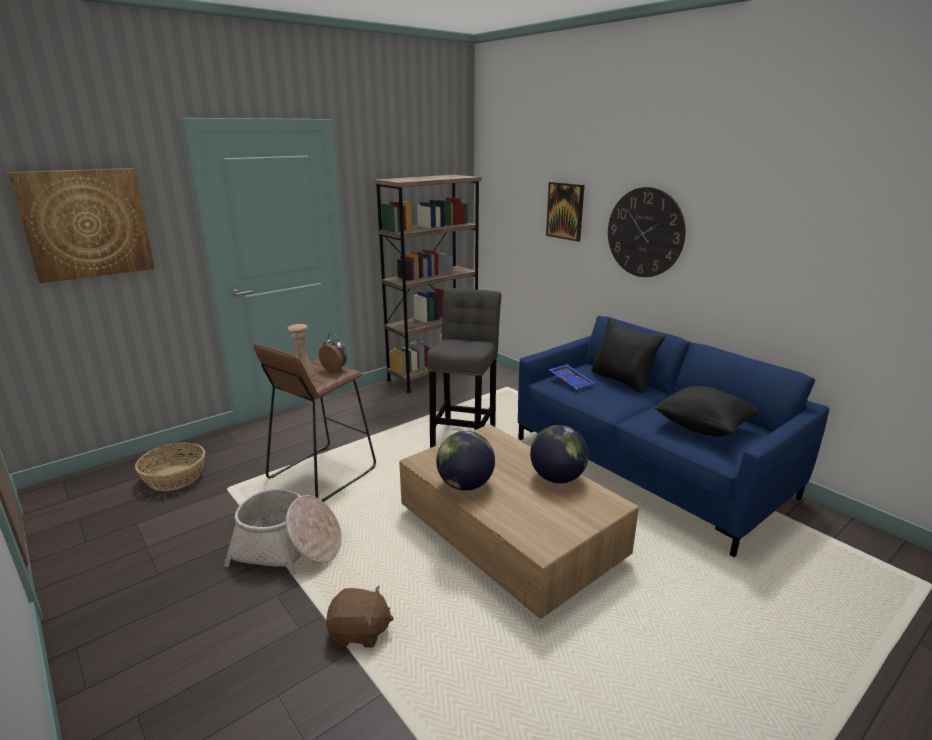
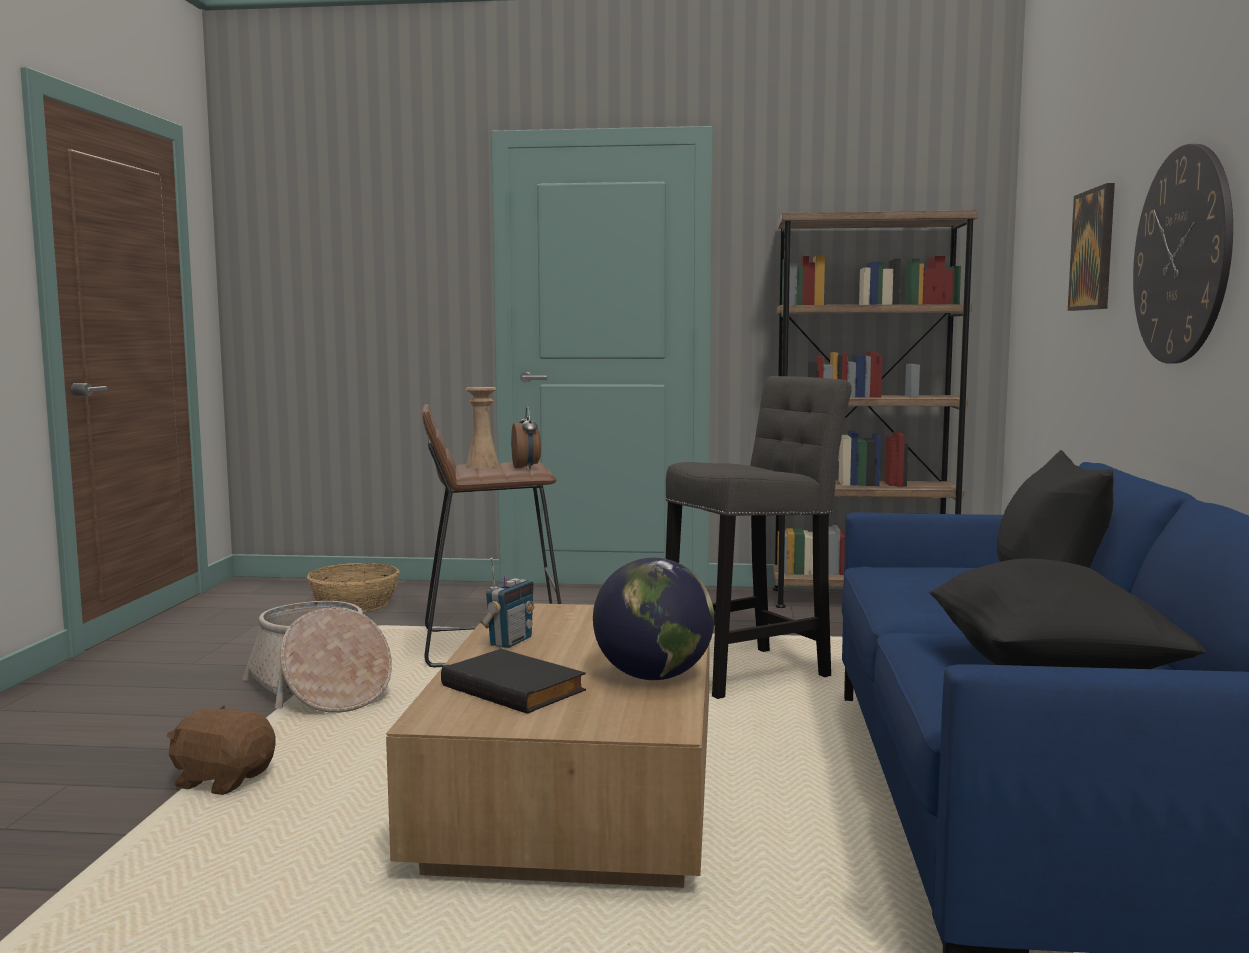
camera: 45 degrees right, 15 degrees down
picture [8,168,155,283] -> none
brown plush toy [326,586,394,648] -> brown plush toy turned 150 degrees clockwise [166,705,275,795]
globe [436,431,495,491] -> radio [480,558,534,648]
blue tray [549,364,595,390] -> none
none -> black book [441,649,586,714]

